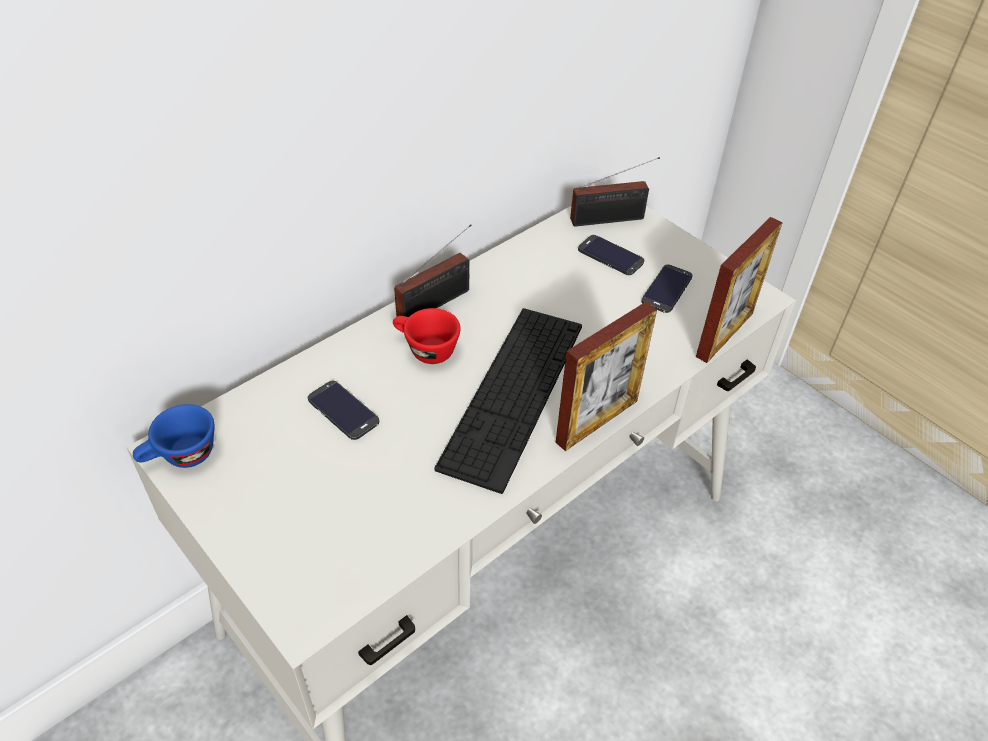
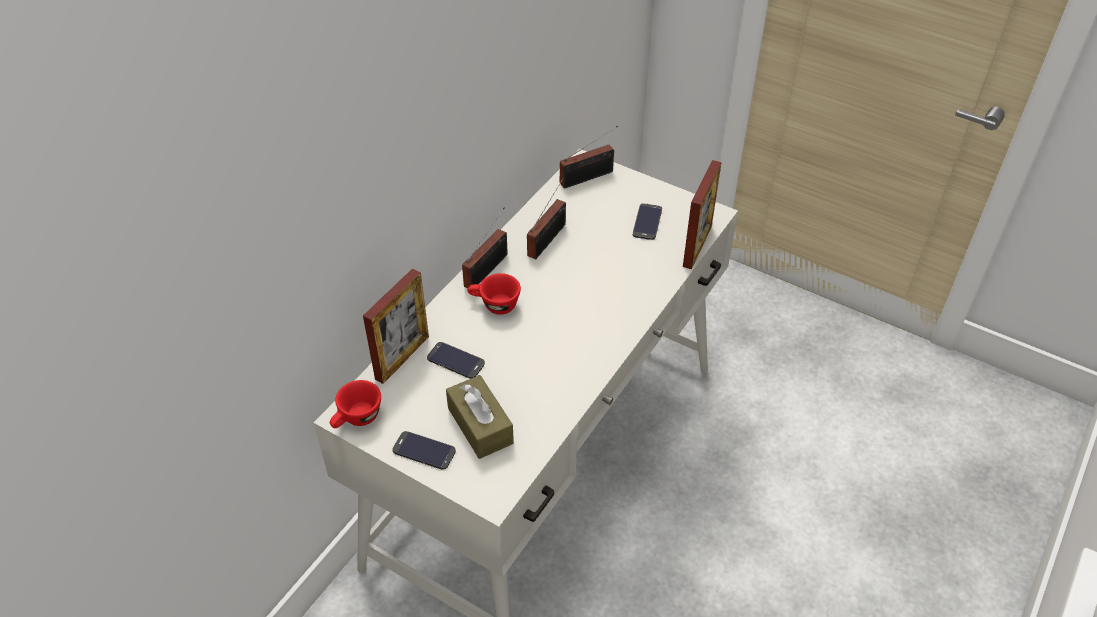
camera: 15 degrees left, 0 degrees up
blue cup [133,404,215,468] -> red cup [330,380,381,428]
keyboard [434,308,582,494] -> none
picture frame [556,302,657,451] -> picture frame moved to [363,268,429,384]
phone [578,235,644,275] -> phone moved to [392,431,456,470]
none -> brown tissue box [446,375,514,459]
none -> radio [527,177,566,259]

